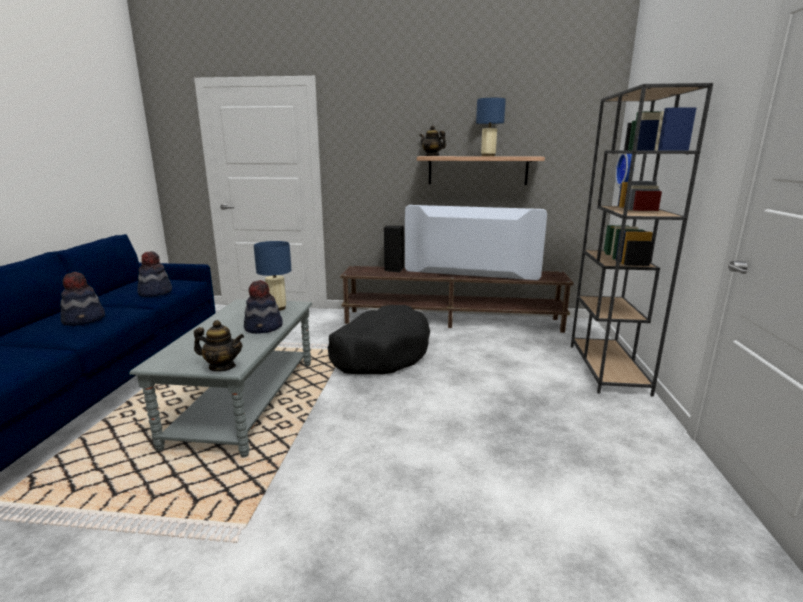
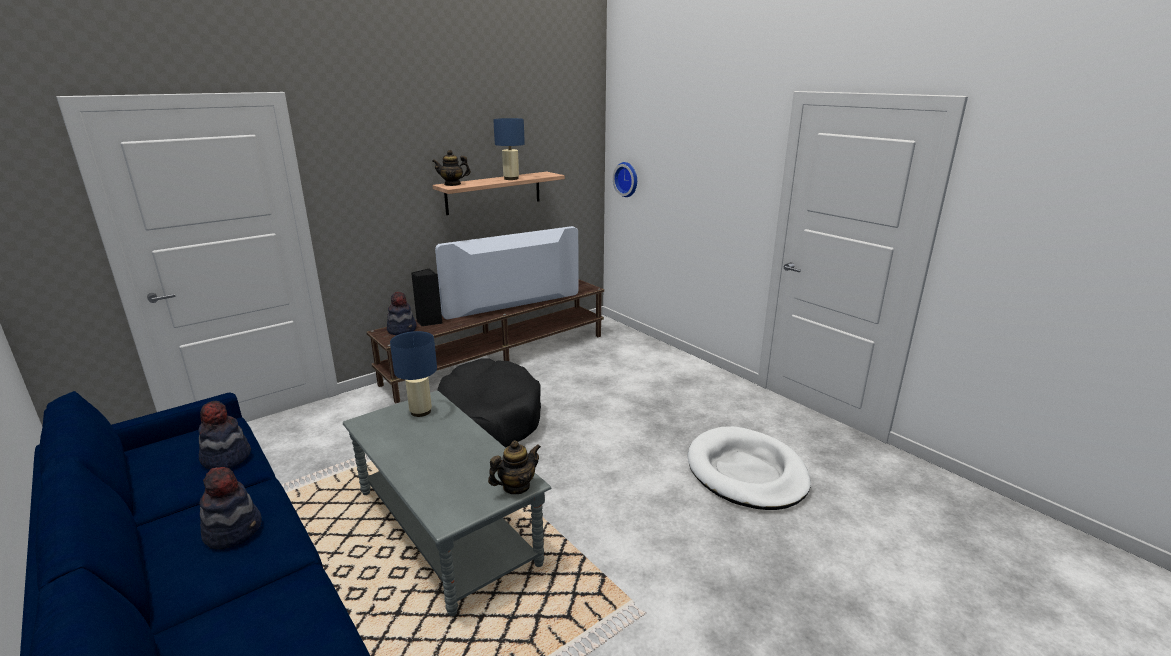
camera: 45 degrees left, 5 degrees up
hat [244,280,283,334] -> hat moved to [387,292,417,335]
bookcase [571,83,713,397] -> none
none -> white dog bed [688,426,811,510]

